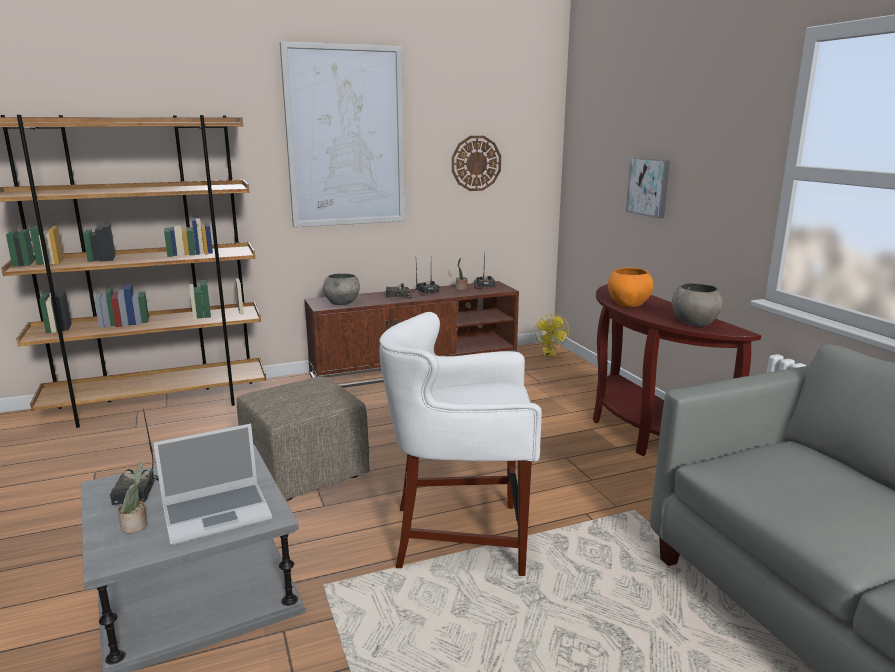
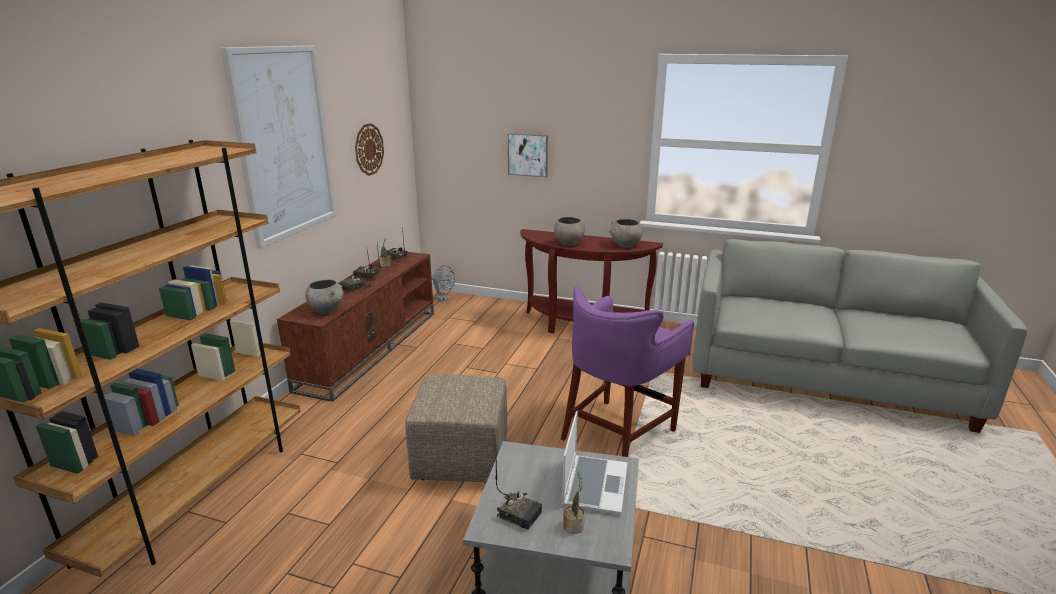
camera: 50 degrees left, 5 degrees up
white stool [380,312,542,576] -> purple stool [561,286,694,457]
yellow fan [535,314,569,357] -> grey fan [431,265,455,302]
orange bowl [608,267,653,307] -> grey bowl [554,217,585,246]

